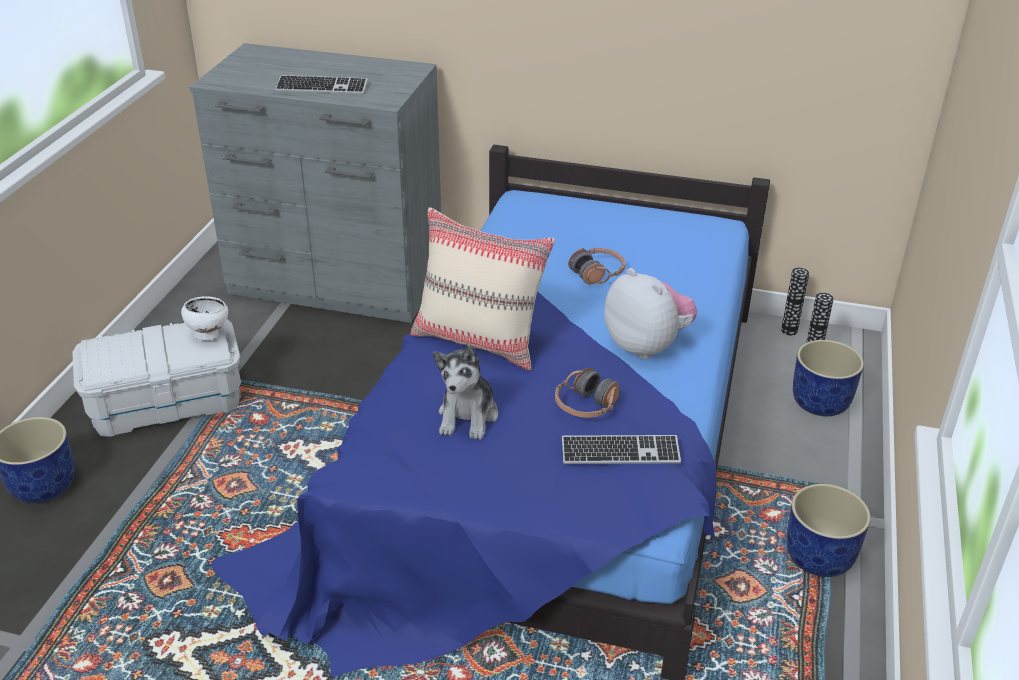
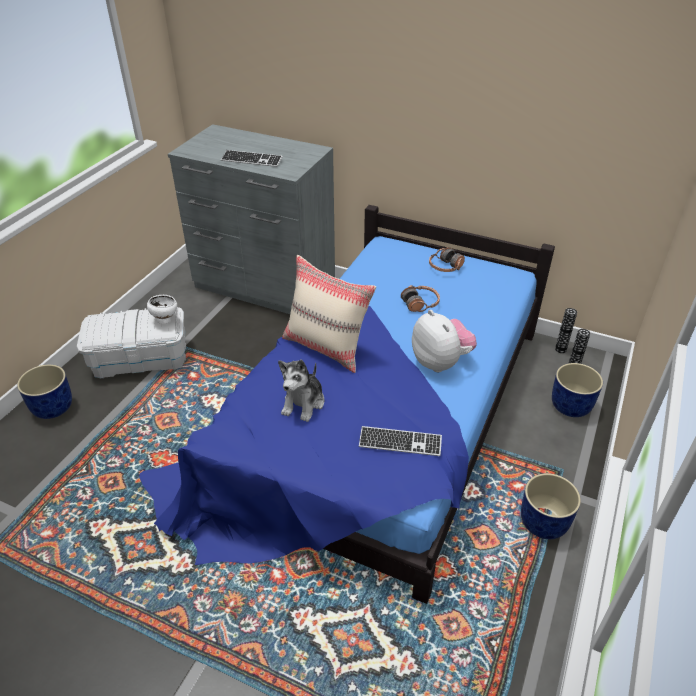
camera: 10 degrees right, 5 degrees up
headphones [555,368,620,418] -> headphones moved to [429,247,465,272]

